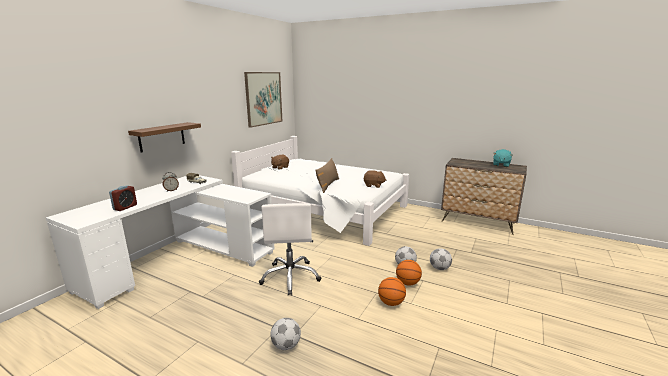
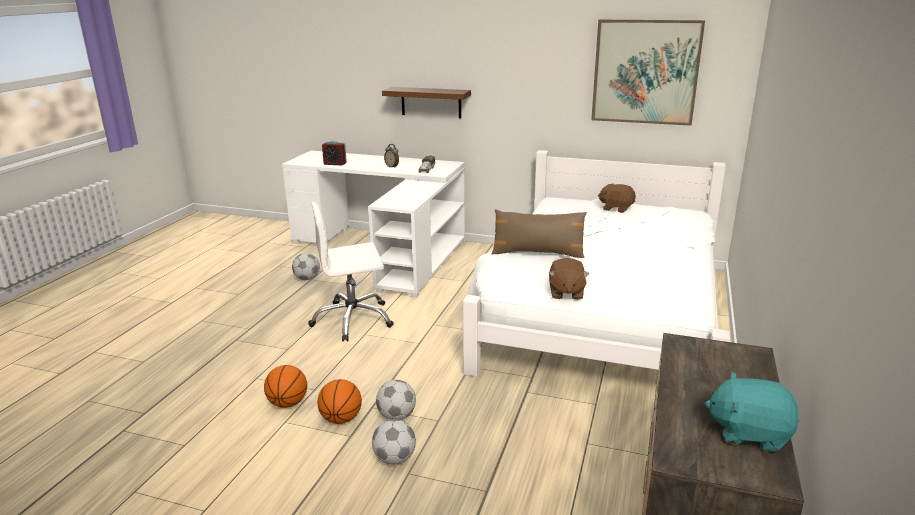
camera: 80 degrees right, 5 degrees up
football [271,318,301,350] -> football moved to [292,253,320,280]

